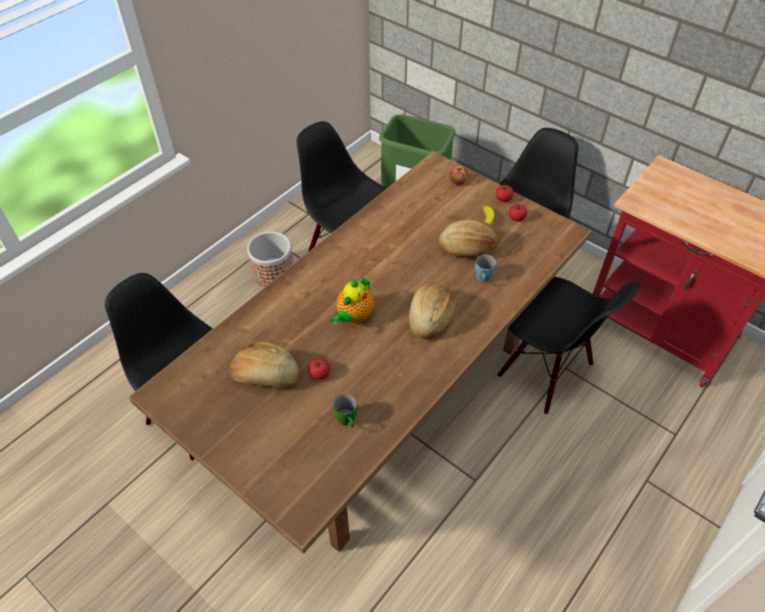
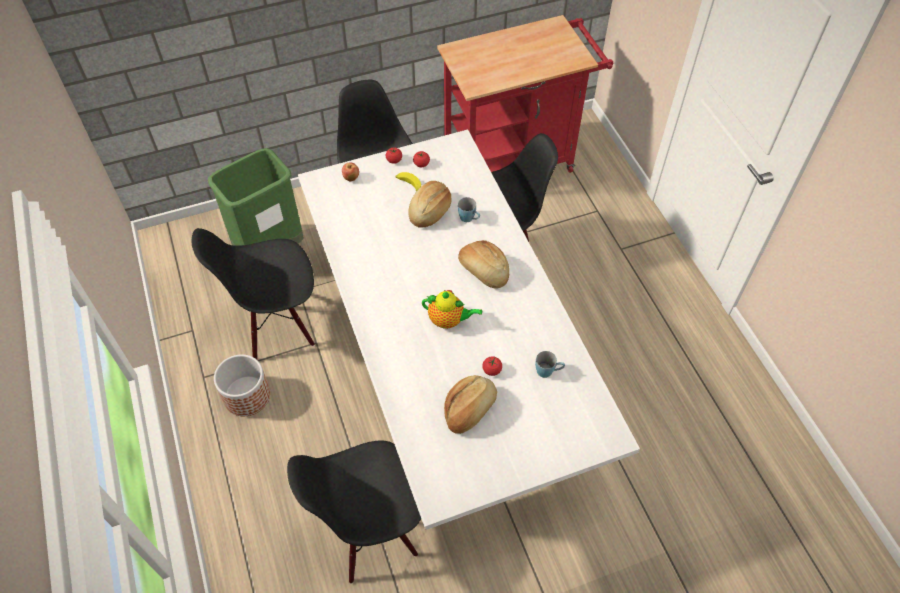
camera: 60 degrees left, 5 degrees up
brown dining table [129,151,591,554] -> white dining table [298,130,640,530]
teapot [331,277,374,325] -> teapot turned 45 degrees counterclockwise [422,290,482,329]
green mug [333,394,357,428] -> blue mug [535,351,565,378]

